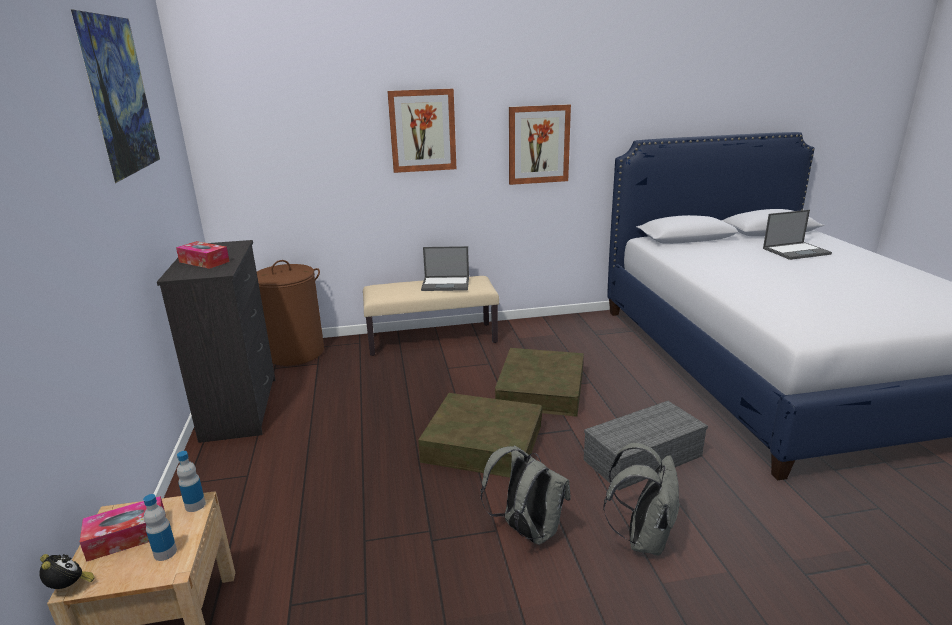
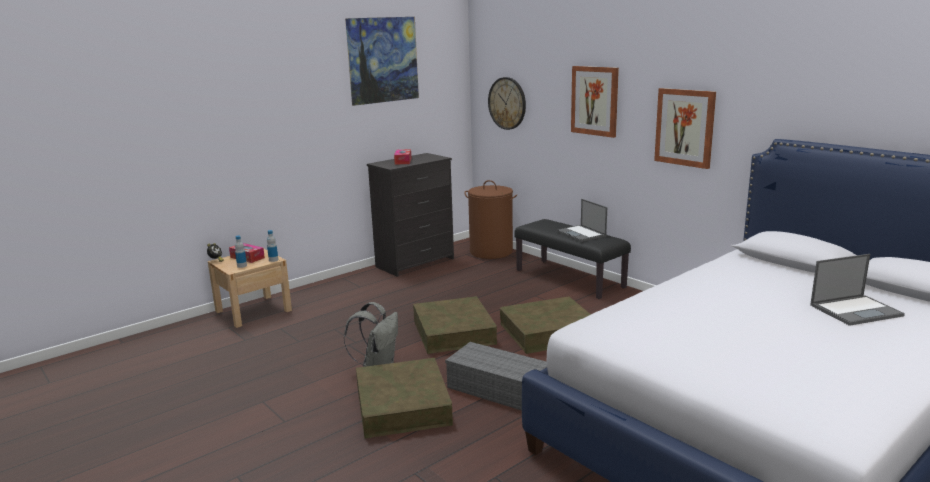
camera: 60 degrees right, 5 degrees down
beige bench [363,276,499,356] -> black bench [514,219,631,299]
grey backpack [603,443,680,556] -> brown storage box [356,358,453,439]
laptop [763,210,832,260] -> laptop turned 60 degrees counterclockwise [810,254,905,326]
none -> wall clock [488,77,526,130]

